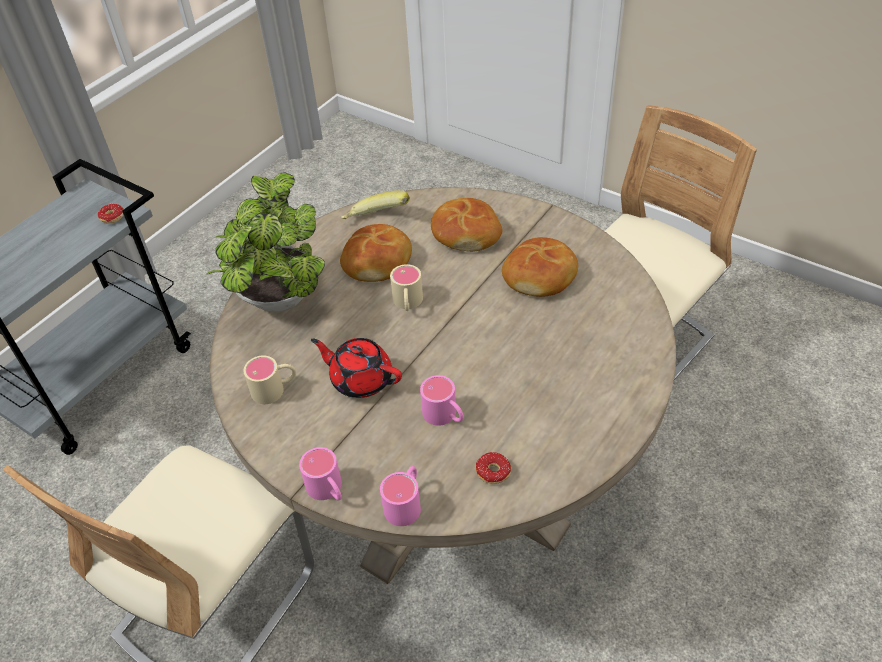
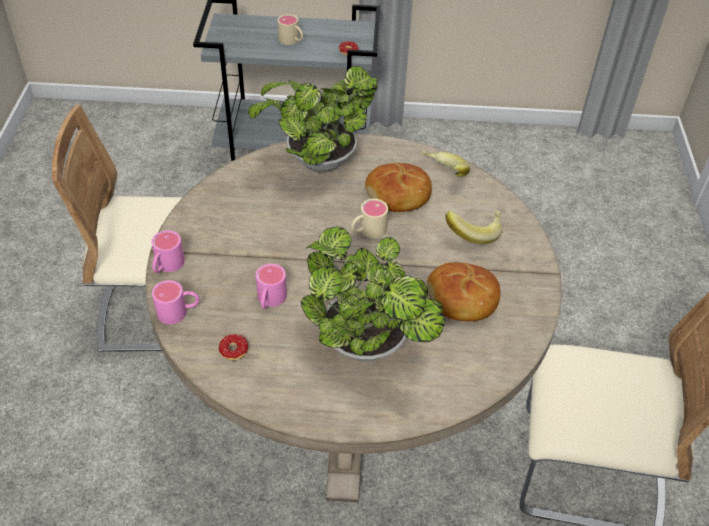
camera: 55 degrees right, 0 degrees up
beige mug [243,355,296,404] -> beige mug moved to [278,14,303,45]
red teapot [311,338,402,398] -> none
bread [431,198,502,252] -> banana [445,211,502,244]
none -> potted plant [301,226,444,361]

